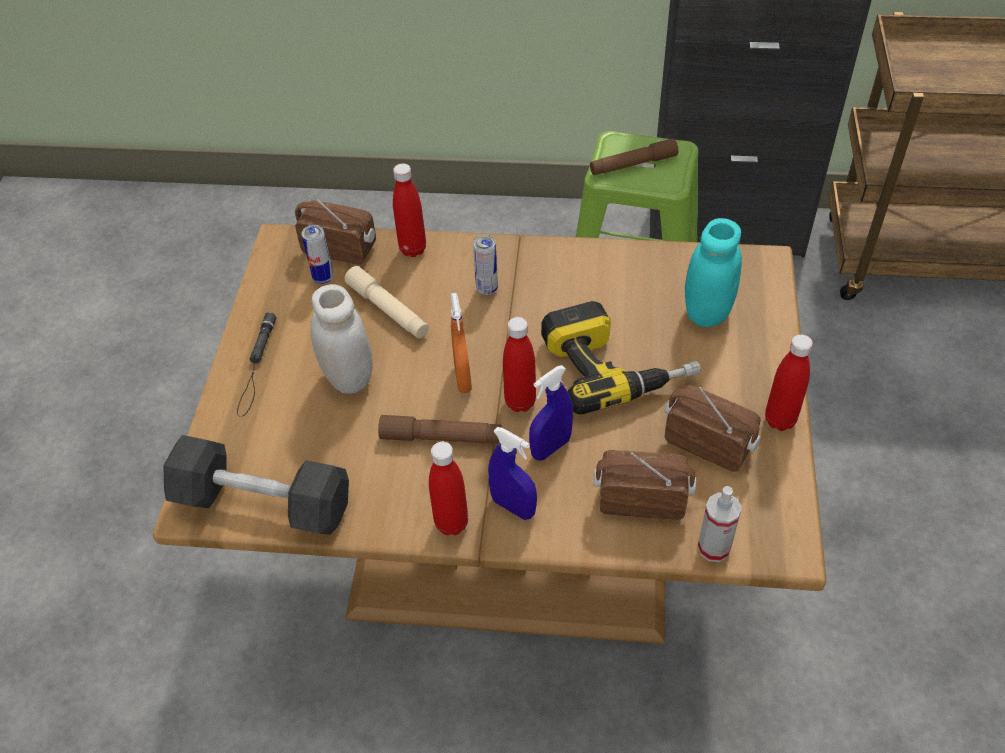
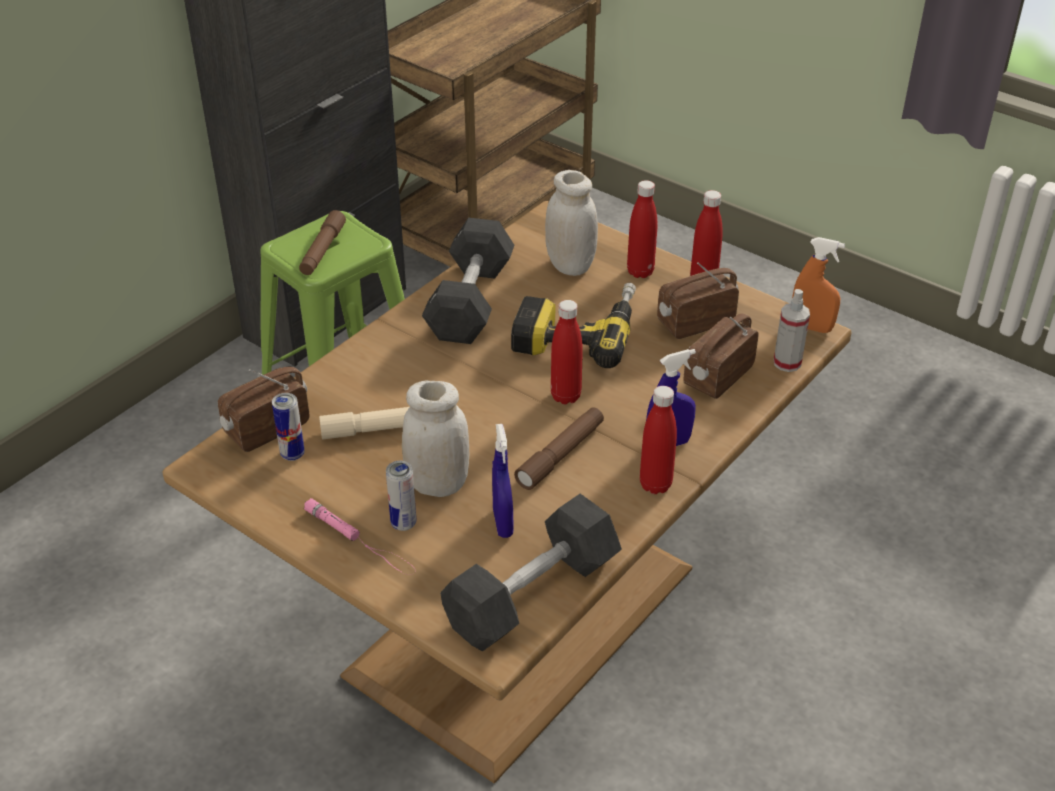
camera: 60 degrees left, 10 degrees down
black flashlight [237,312,277,417] -> pink flashlight [304,498,416,575]
red bottle [393,163,426,257] -> red bottle moved to [627,180,658,278]
orange spray bottle [451,293,472,393] -> orange spray bottle moved to [792,237,845,333]
can [473,235,498,295] -> can moved to [386,461,416,531]
blue spray bottle [529,365,573,461] -> blue spray bottle moved to [492,424,514,538]
turquoise jar [685,218,742,327] -> white jar [545,170,598,276]
none -> black dumbbell [422,218,515,344]

